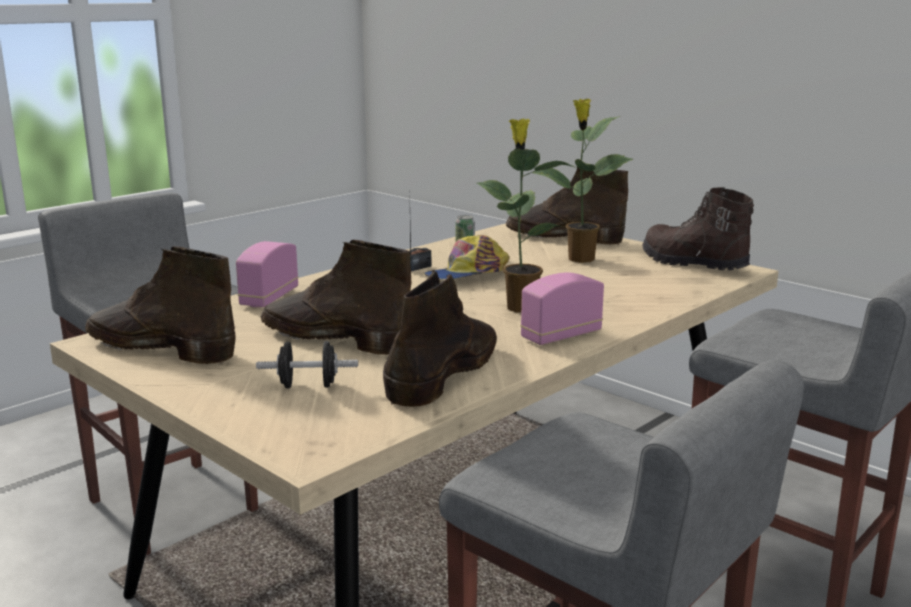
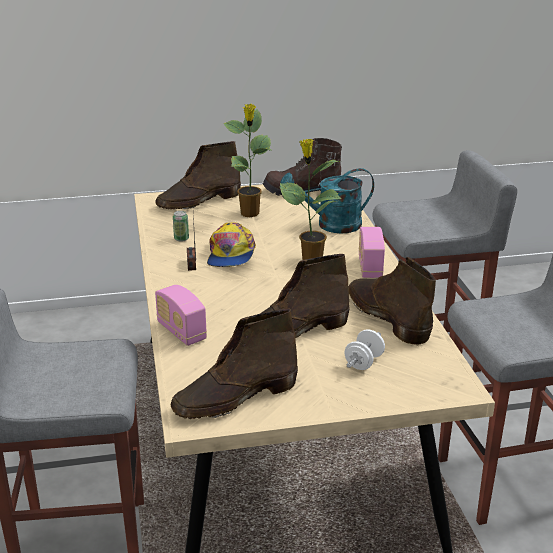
camera: 55 degrees left, 10 degrees up
black dumbbell [256,341,358,388] -> white dumbbell [345,329,385,370]
none -> turquoise watering can [280,168,374,234]

